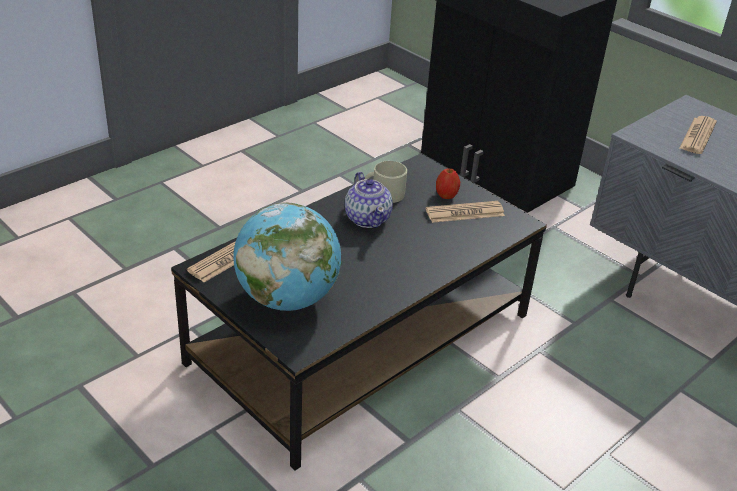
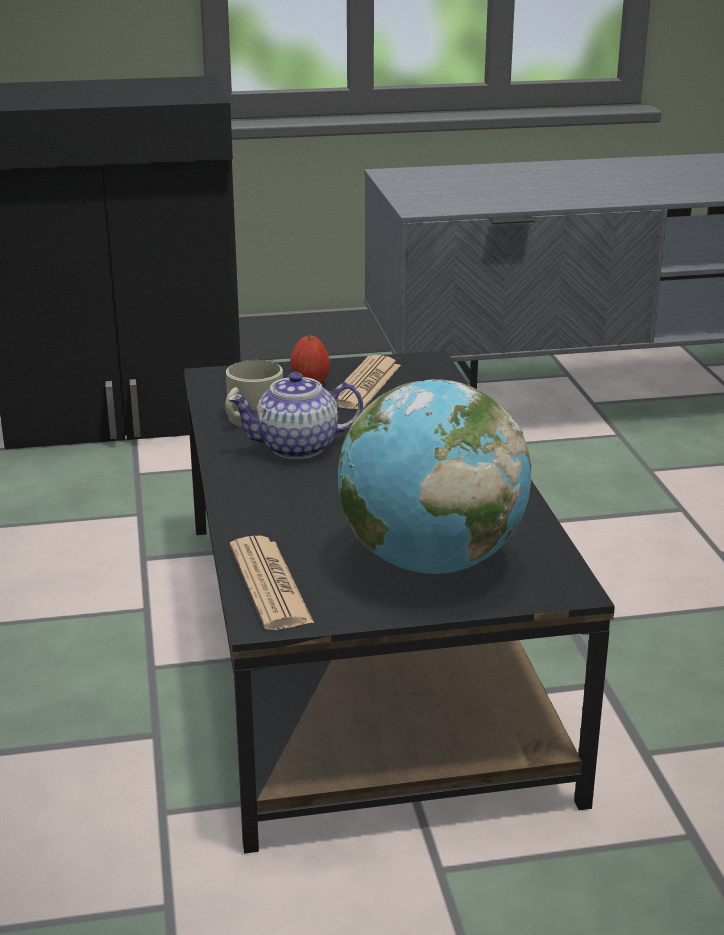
camera: 55 degrees left, 10 degrees down
teapot [345,172,393,228] -> teapot turned 150 degrees clockwise [227,372,363,459]
newspaper [679,116,717,154] -> none

